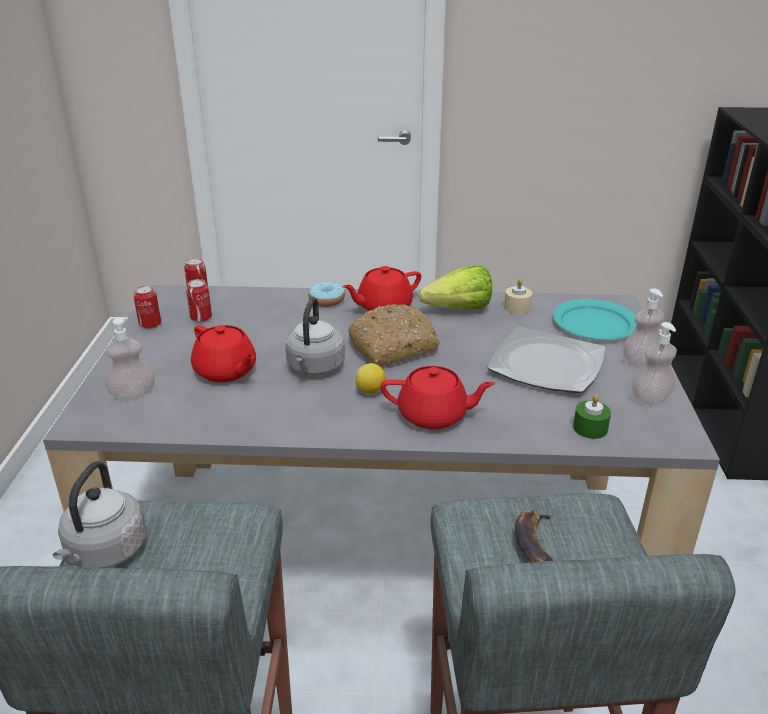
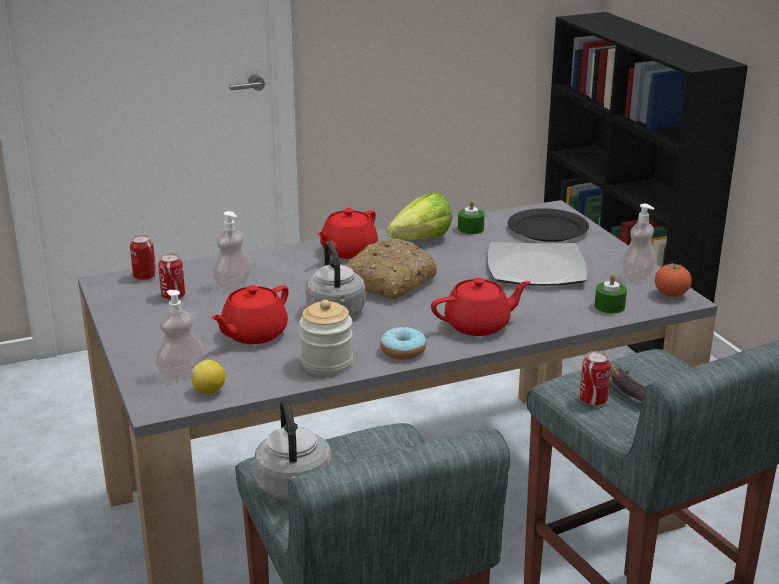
camera: 25 degrees left, 5 degrees down
can [134,285,161,329] -> can moved to [580,351,611,406]
red teapot [191,325,256,382] -> red teapot turned 105 degrees clockwise [211,285,289,344]
donut [308,282,345,307] -> donut moved to [380,327,426,360]
lemon [356,363,386,394] -> lemon moved to [191,360,225,394]
beige candle [504,279,532,314] -> green candle [458,200,485,234]
turquoise plate [553,299,636,340] -> black plate [508,208,589,242]
soap dispenser [623,288,664,366] -> soap dispenser moved to [213,211,251,289]
none -> jar [299,300,353,375]
none -> tomato [655,263,692,297]

